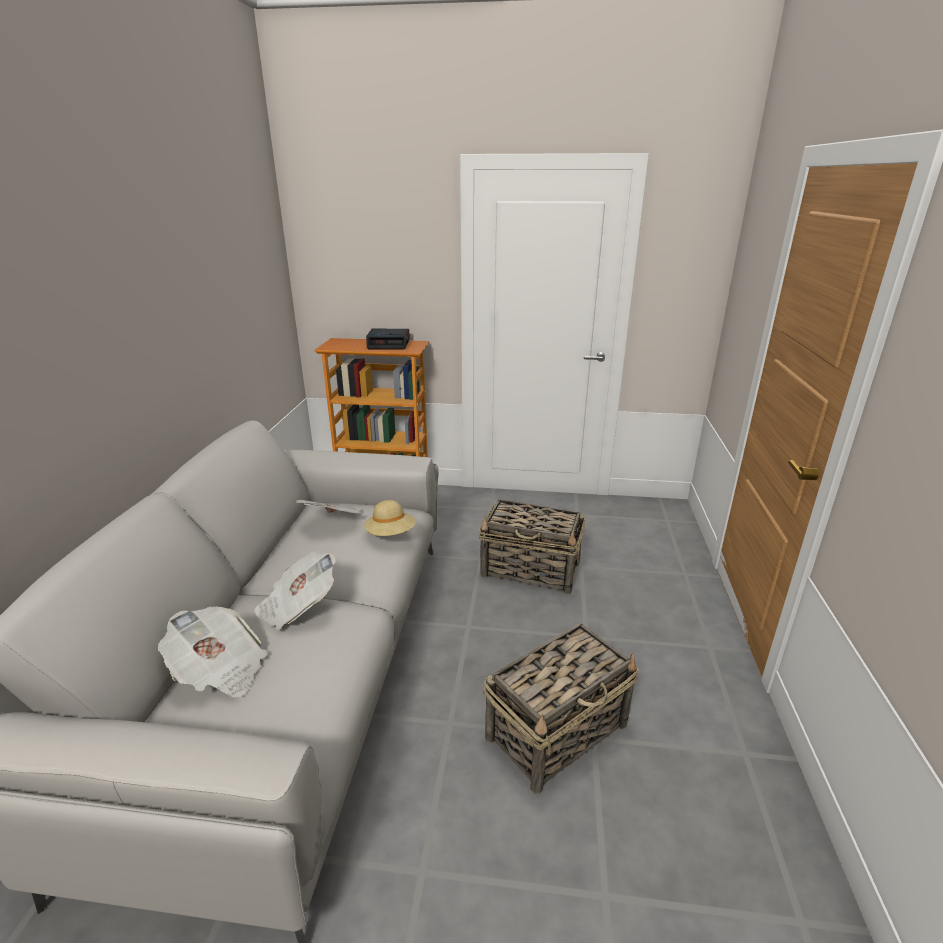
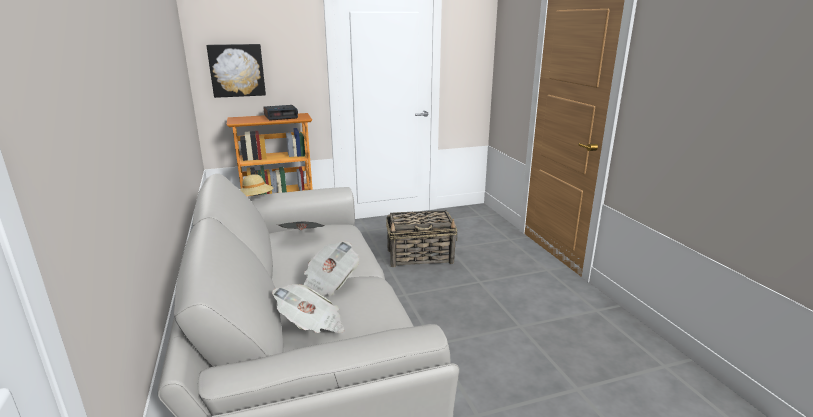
camera: 25 degrees left, 5 degrees down
beige hat [364,500,416,536] -> beige hat moved to [240,174,274,196]
basket [483,623,639,794] -> none
none -> picture [206,44,266,98]

